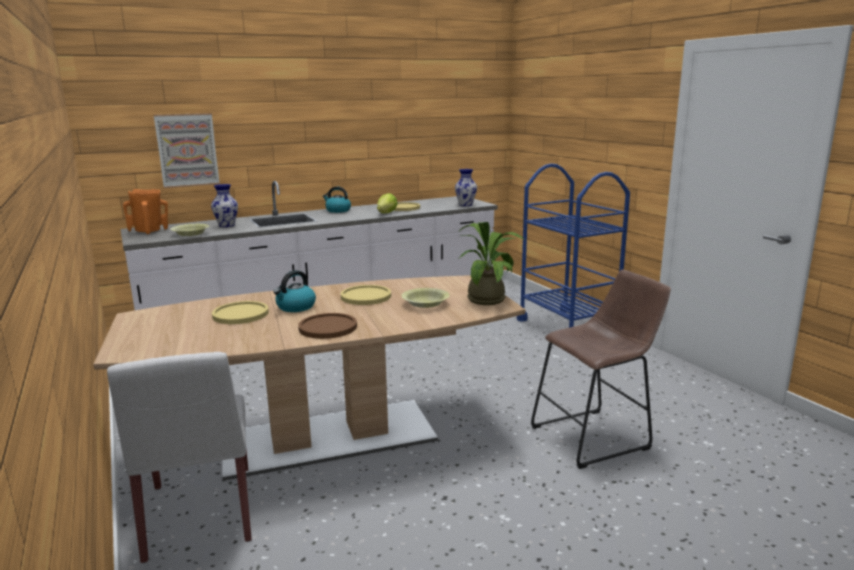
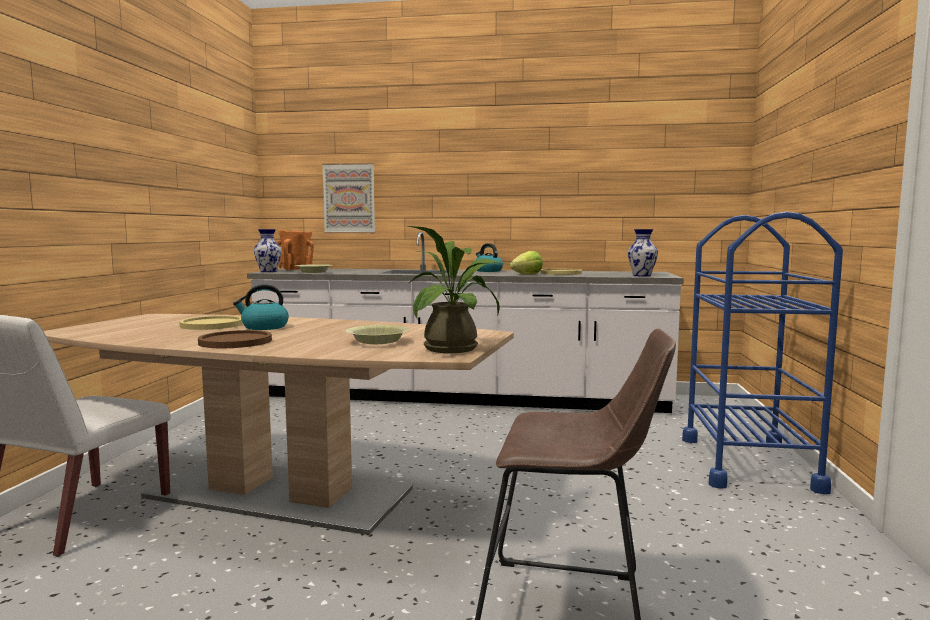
camera: 35 degrees right, 10 degrees down
vase [211,184,238,227] -> vase moved to [254,229,282,272]
yellow plate [341,285,391,305] -> none

